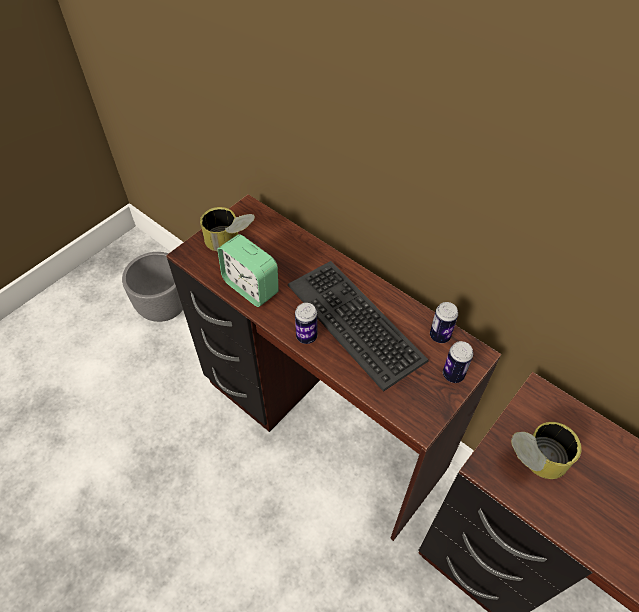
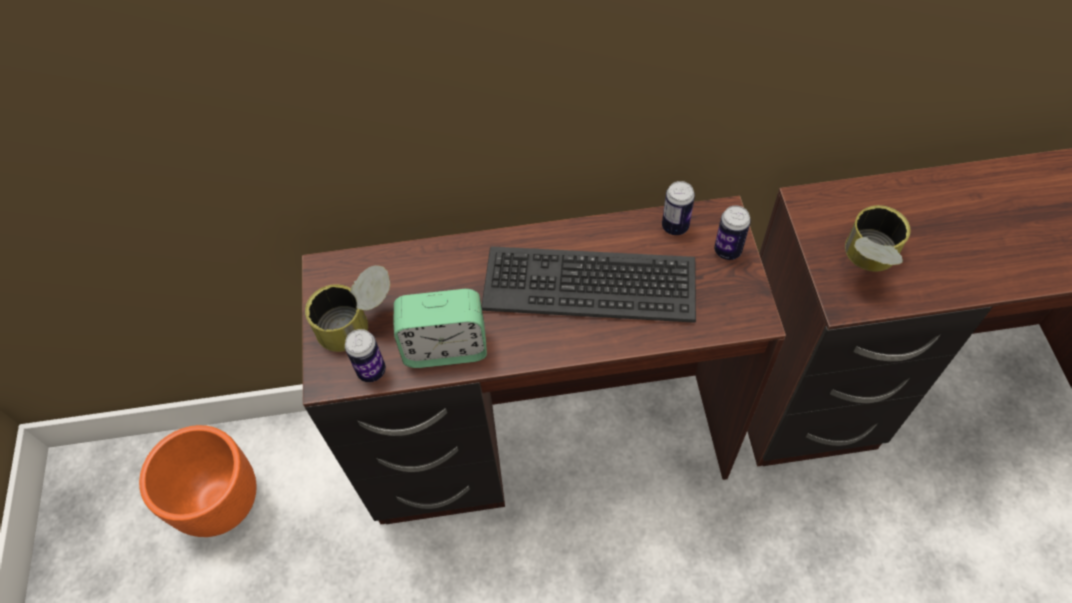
camera: 45 degrees left, 5 degrees up
grey planter [122,252,183,322] -> orange planter [139,425,257,537]
can [295,303,317,344] -> can moved to [345,329,386,382]

